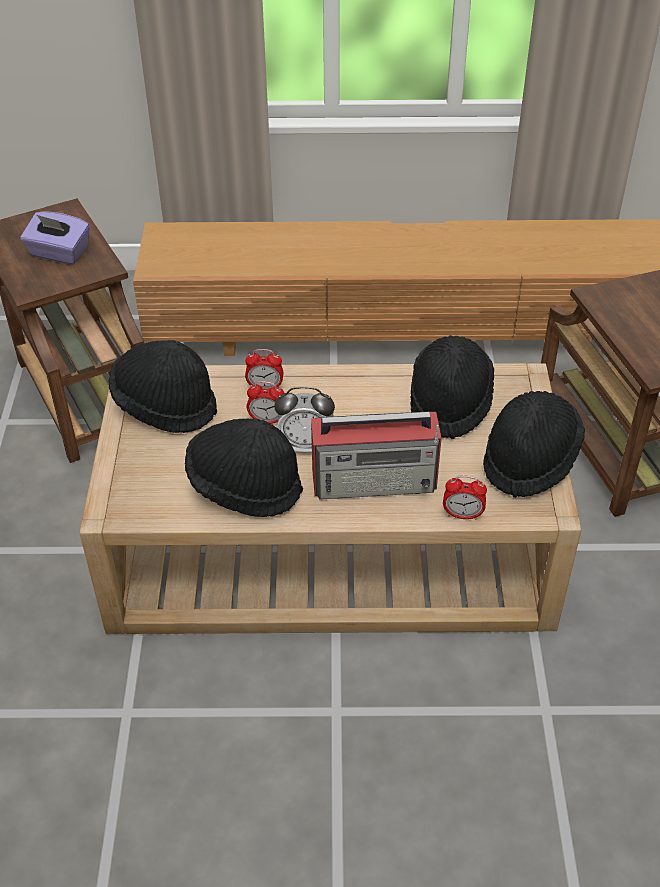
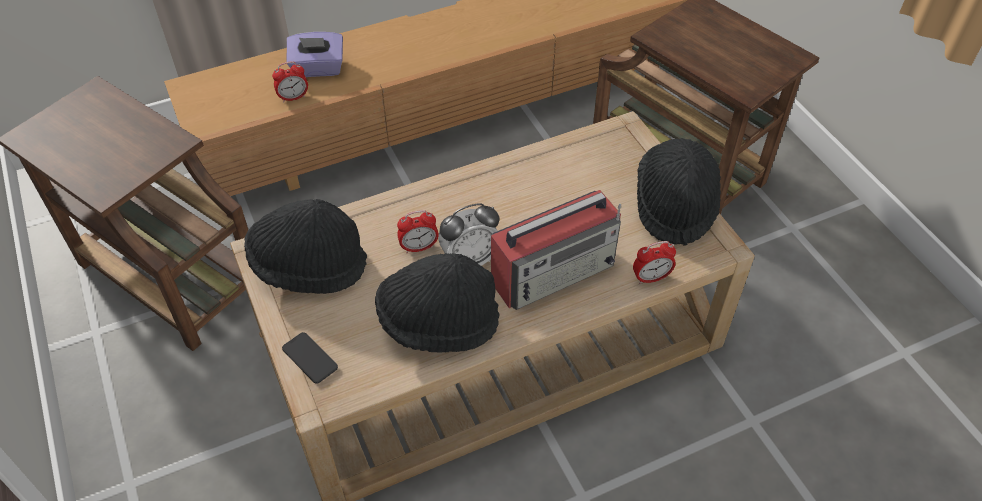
camera: 25 degrees left, 5 degrees up
purple tissue box [21,211,90,265] -> purple tissue box moved to [287,32,343,77]
alarm clock [245,349,283,389] -> alarm clock moved to [272,61,308,102]
black hat [410,335,494,439] -> none
none -> phone [282,332,338,384]

